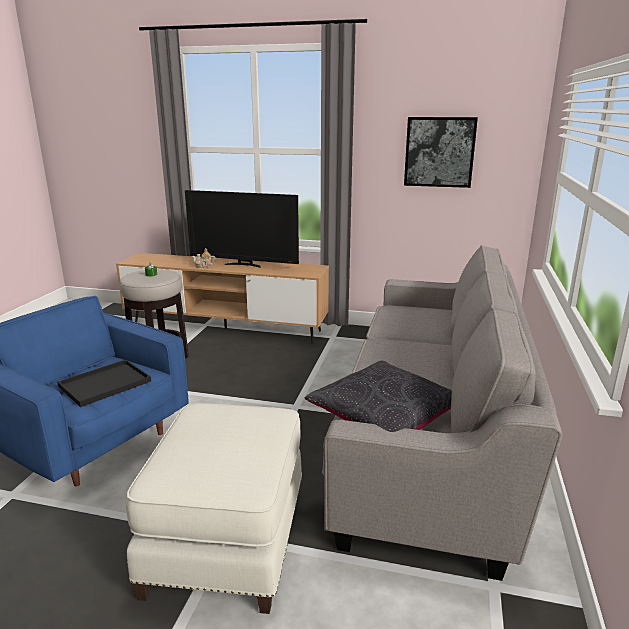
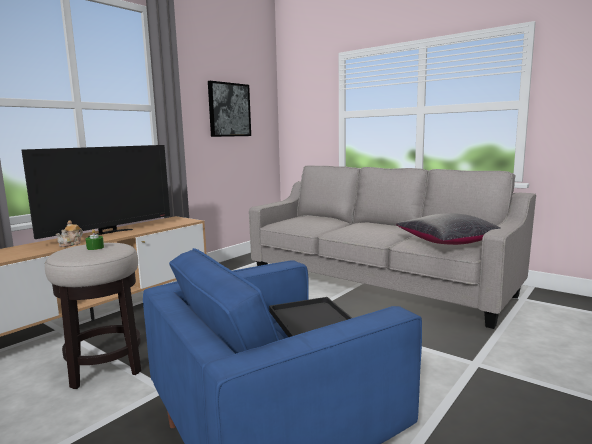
camera: 65 degrees left, 10 degrees down
white ottoman [126,403,302,614] -> none

